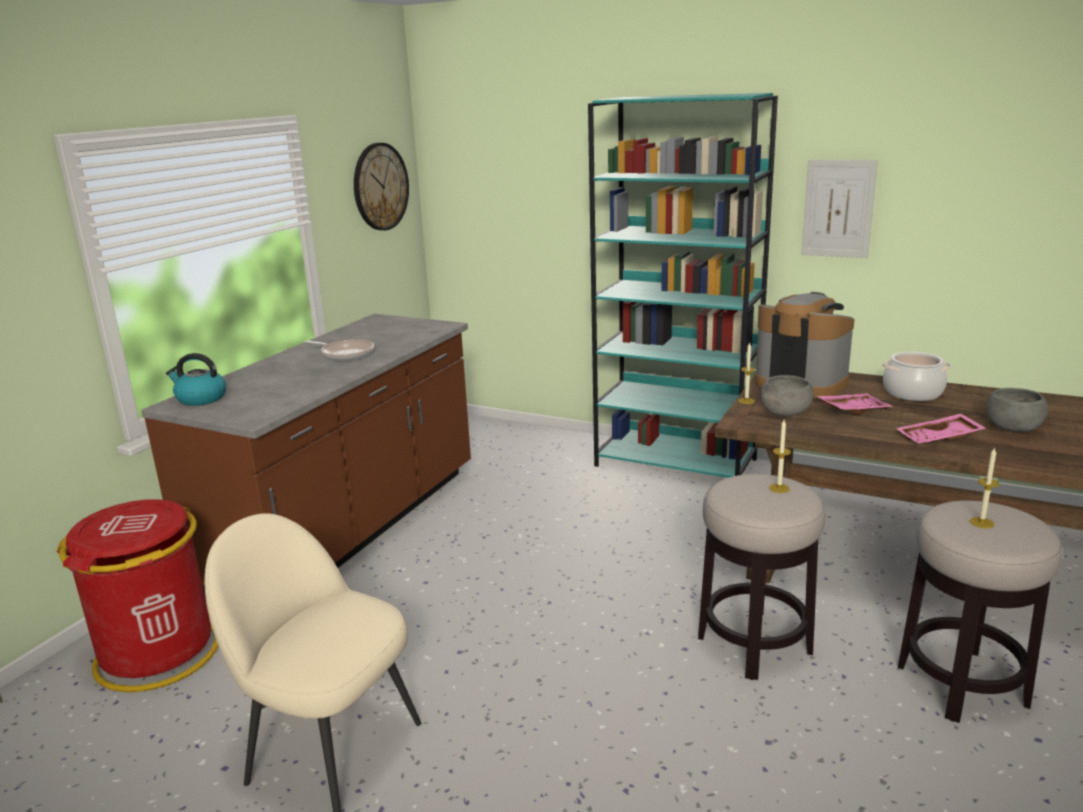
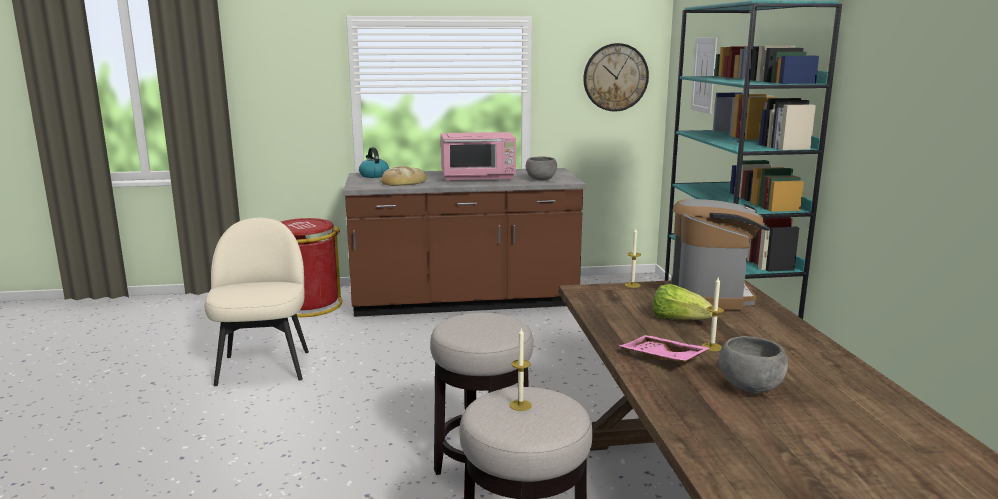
camera: 55 degrees right, 5 degrees down
frying pan [304,339,374,361] -> pink microwave [441,132,516,182]
grey bowl [760,375,813,416] -> grey bowl moved to [526,156,557,180]
candle [769,420,791,493] -> candle moved to [702,276,724,351]
picture [801,160,878,258] -> picture moved to [691,38,717,114]
pink tray [816,393,894,415] -> lettuce [652,284,713,320]
cooking pot [882,352,951,401] -> none
none -> bread [381,166,426,186]

